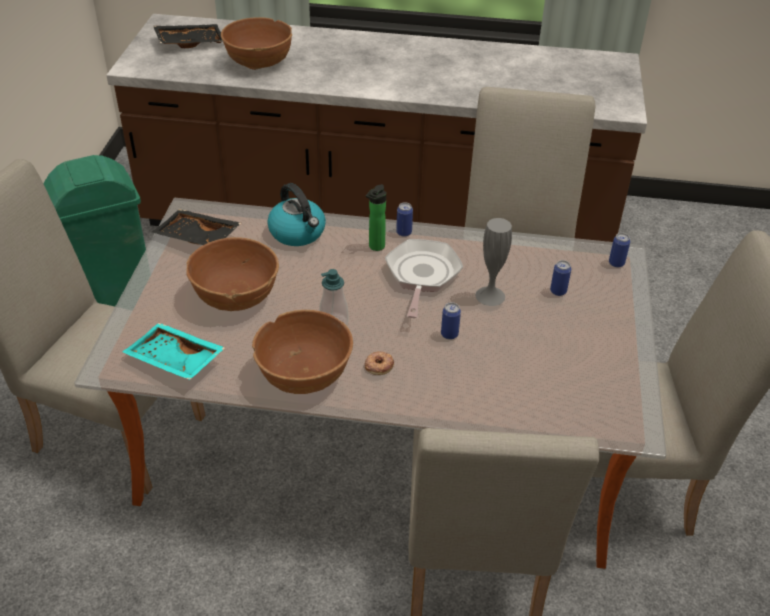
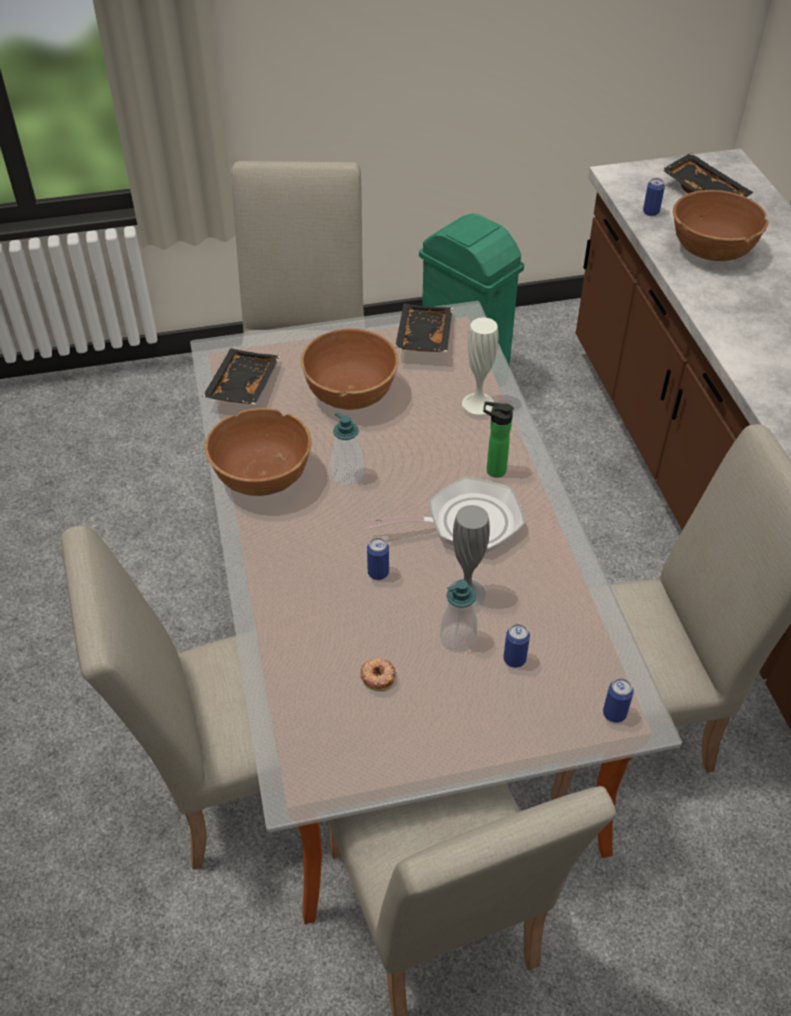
camera: 70 degrees right, 5 degrees up
turquoise tray [122,323,225,380] -> black tray [202,348,280,404]
kettle [267,183,326,246] -> white vase [462,317,498,415]
donut [364,352,394,375] -> donut moved to [360,658,395,691]
can [396,202,413,237] -> can moved to [643,178,665,216]
none -> soap dispenser [440,580,478,652]

